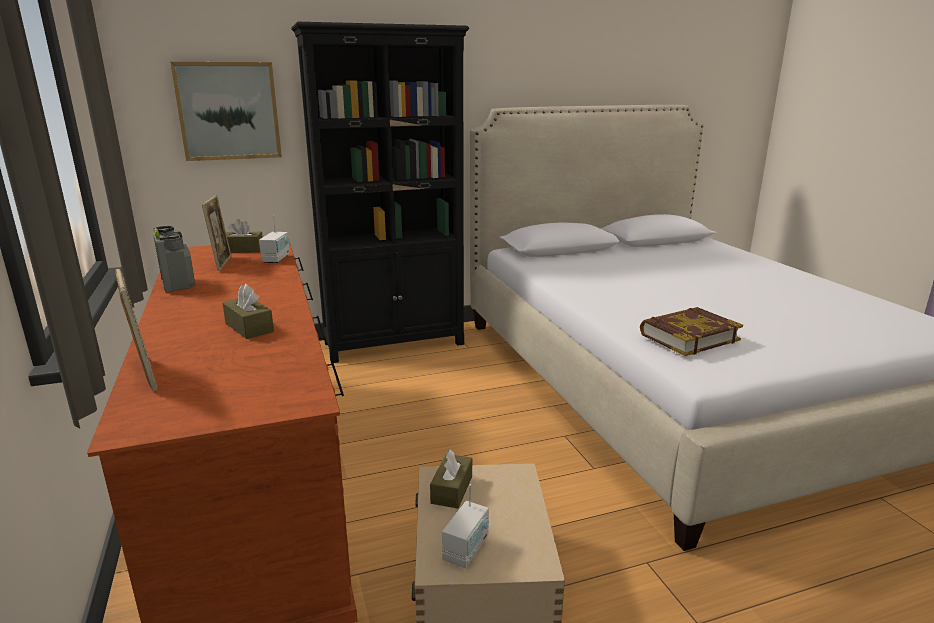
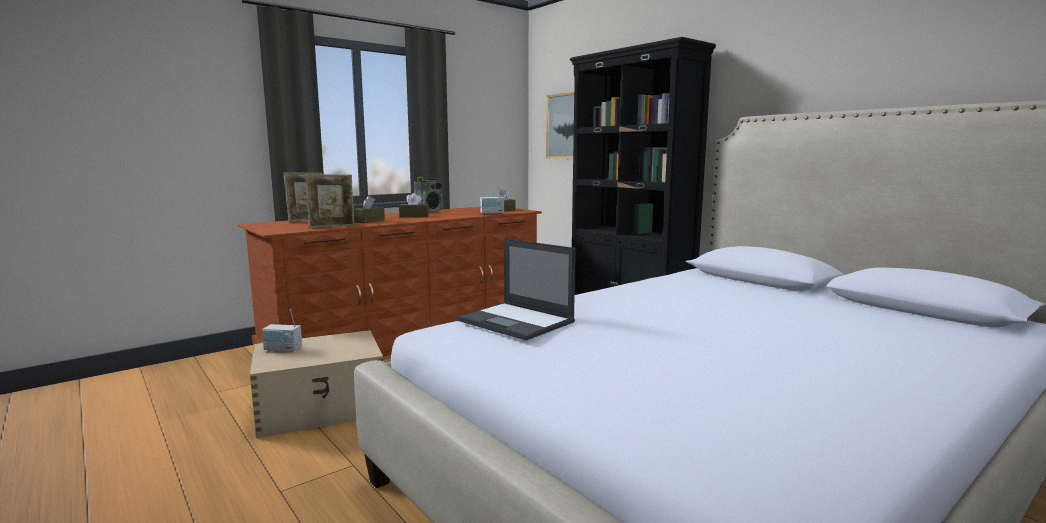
camera: 70 degrees right, 10 degrees down
picture frame [202,195,231,271] -> picture frame moved to [305,174,355,228]
brown tissue box [430,450,472,509] -> brown tissue box moved to [399,193,429,218]
book [640,307,743,356] -> laptop [457,238,575,341]

